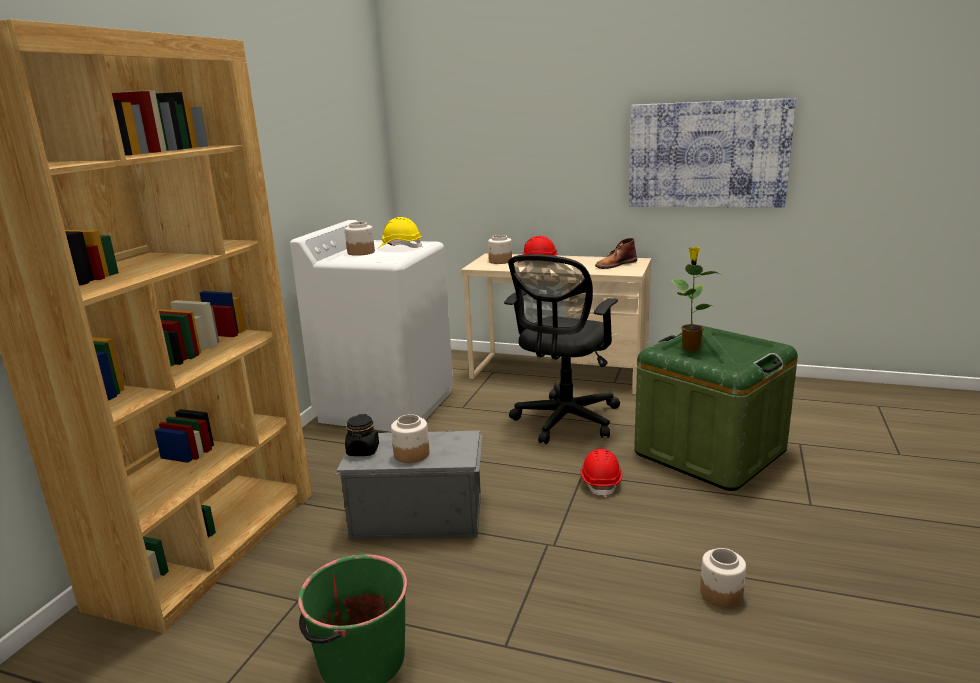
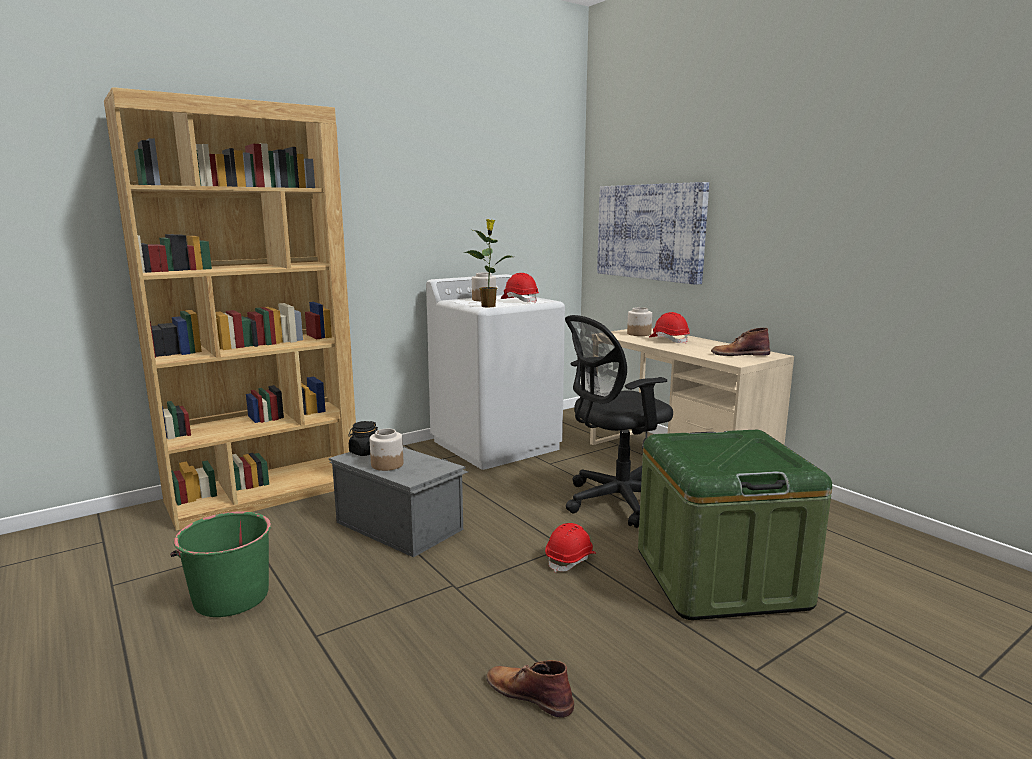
camera: 35 degrees right, 5 degrees down
yellow hard hat [378,217,422,248] -> red hard hat [501,273,539,303]
picture [629,98,796,208] -> picture moved to [597,182,709,285]
potted plant [670,247,722,351] -> potted plant moved to [464,219,512,307]
jar [700,548,746,607] -> brown boot [486,660,574,717]

